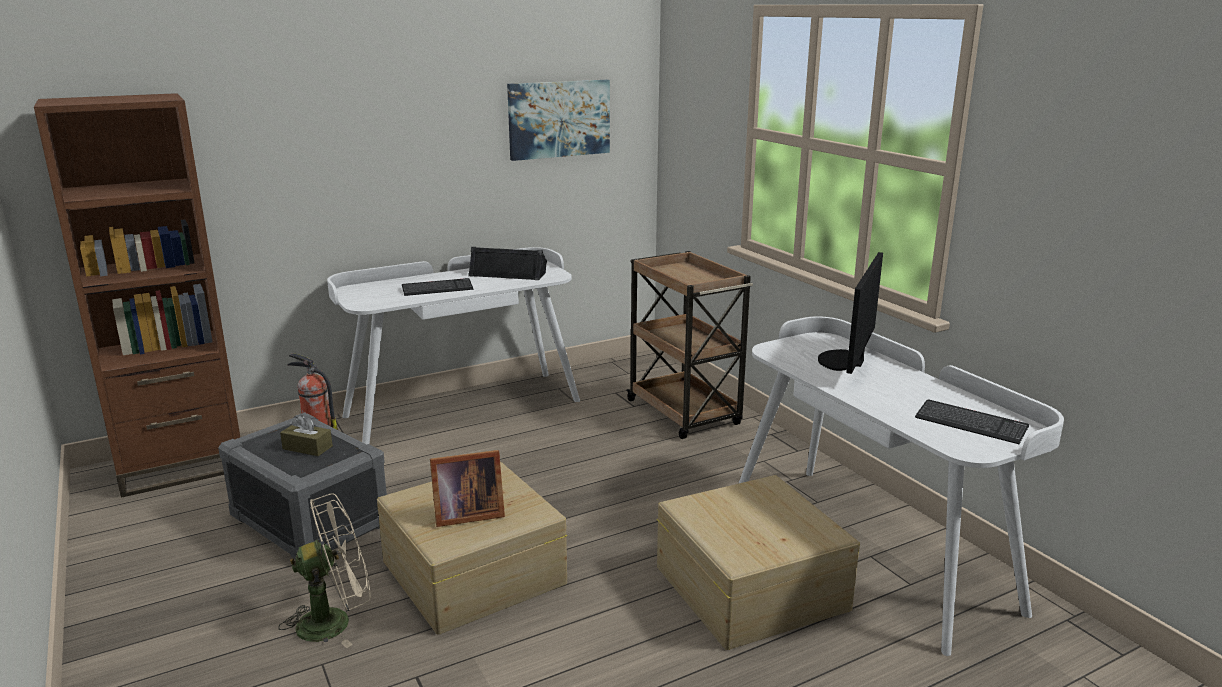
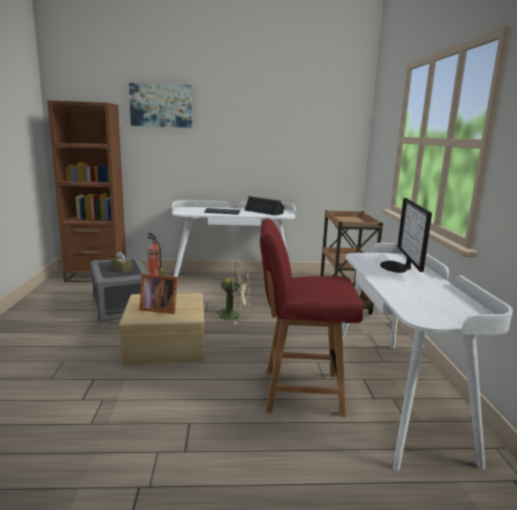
camera: 25 degrees right, 5 degrees down
beige fan [278,493,371,648] -> beige fan moved to [213,261,250,324]
picture [507,80,610,161] -> picture moved to [129,83,192,128]
beige storage box [657,475,860,650] -> red chair [260,218,363,417]
monitor [818,252,883,374] -> monitor turned 45 degrees counterclockwise [380,198,432,273]
keyboard [915,400,1029,444] -> none

